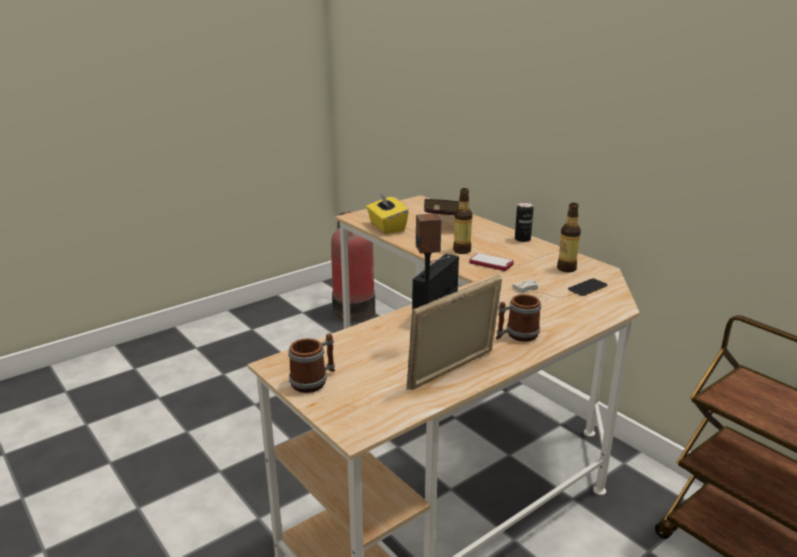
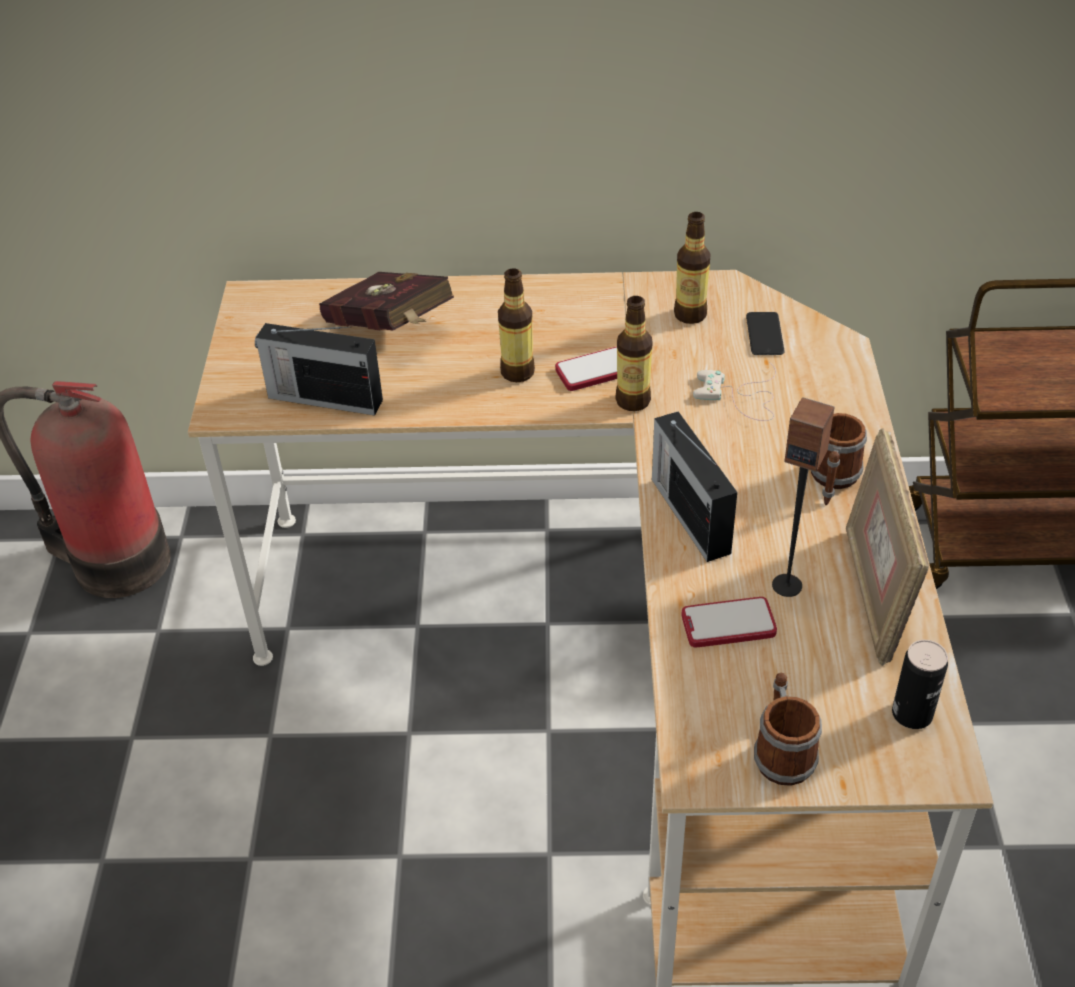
camera: 50 degrees left, 20 degrees up
yellow tissue box [366,193,409,234] -> radio [255,323,383,416]
can [515,202,534,242] -> can moved to [892,640,948,729]
none -> bottle [615,296,652,411]
none -> phone [682,597,777,648]

